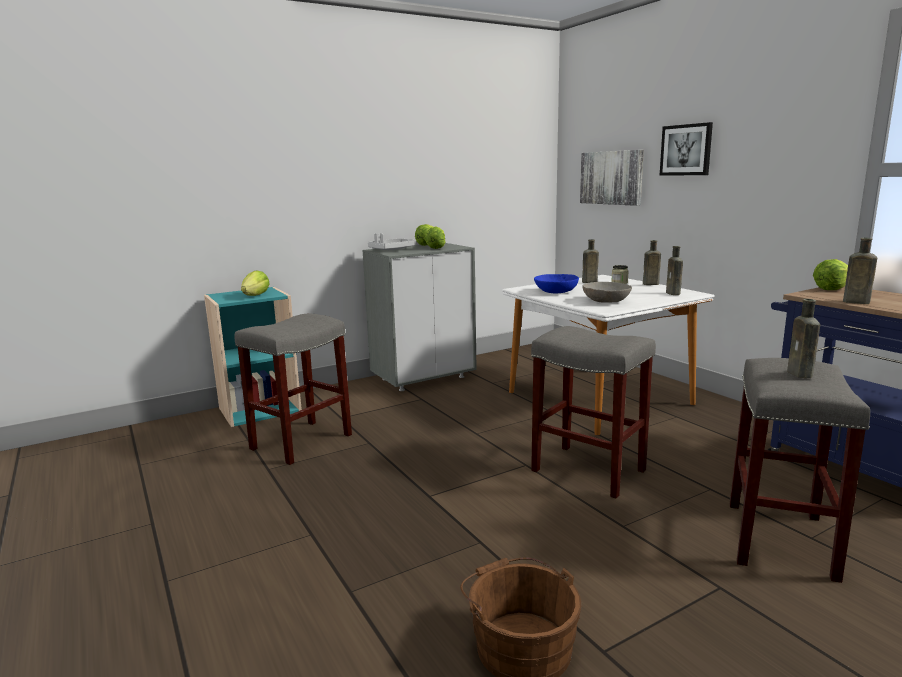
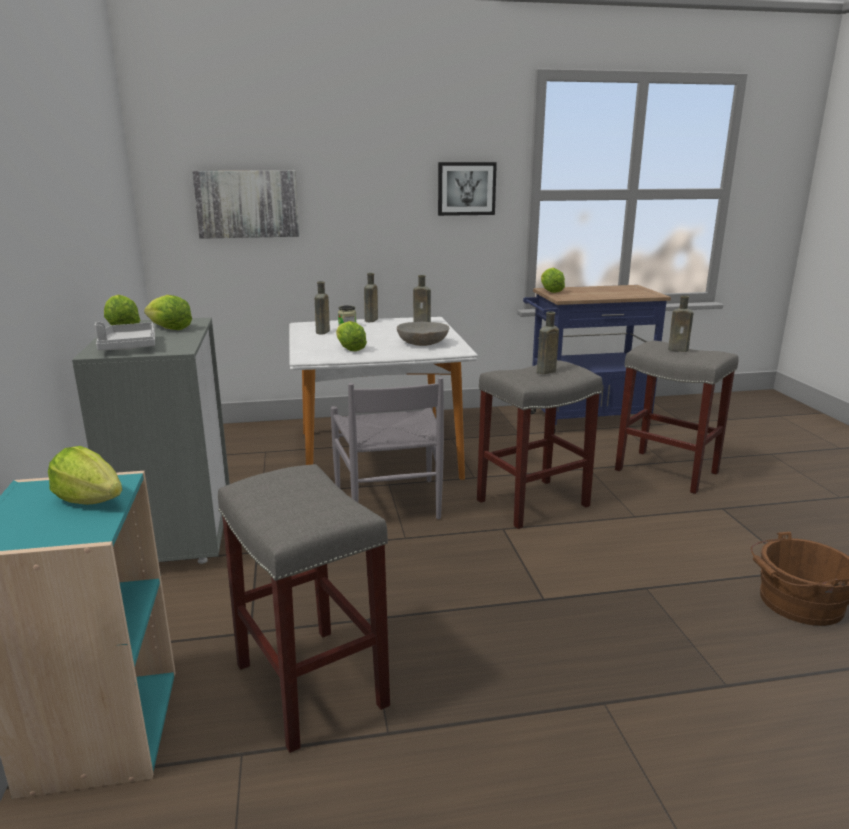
camera: 70 degrees left, 5 degrees up
blue bowl [534,274,579,293] -> lettuce [336,321,367,351]
picture [660,122,713,176] -> picture moved to [438,162,497,216]
brown bottle [843,238,877,304] -> brown bottle moved to [537,311,559,374]
none -> grey chair [331,377,444,519]

